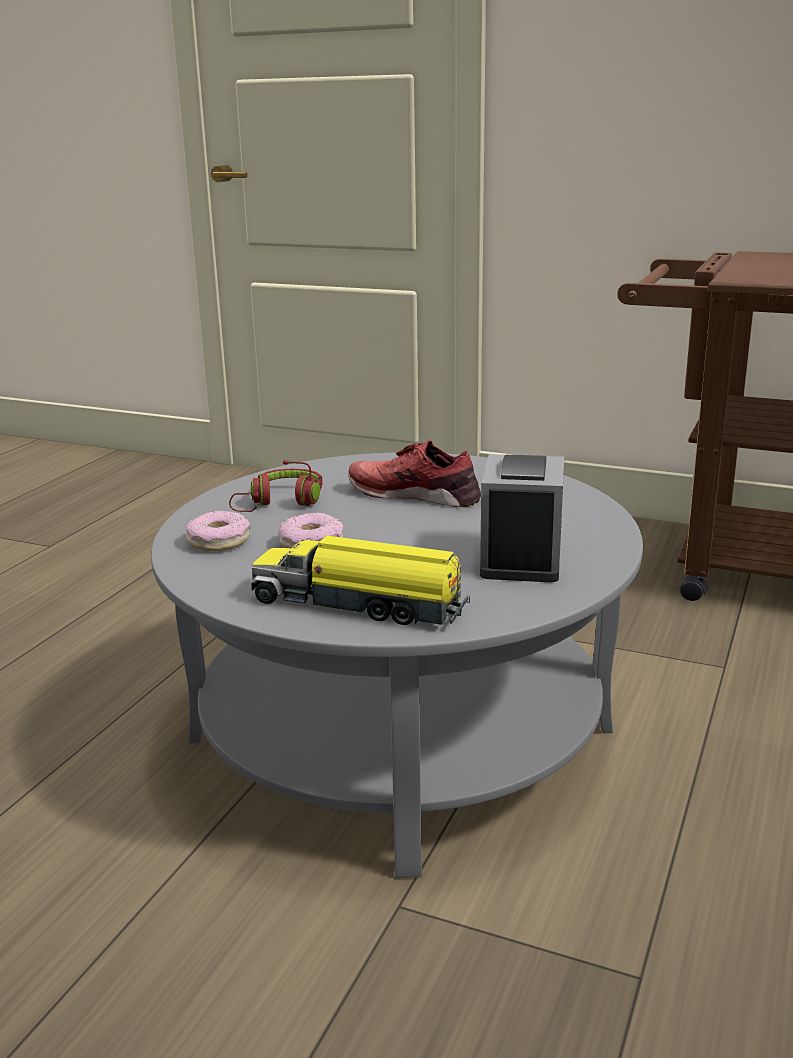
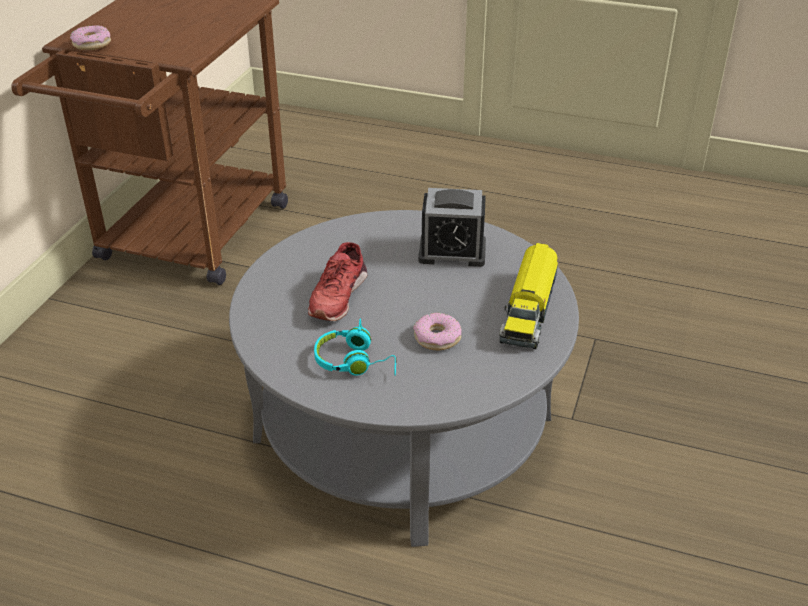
camera: 95 degrees left, 15 degrees up
donut [186,510,251,551] -> donut moved to [70,25,111,50]
red headphones [229,460,322,512] -> turquoise headphones [314,319,397,376]

